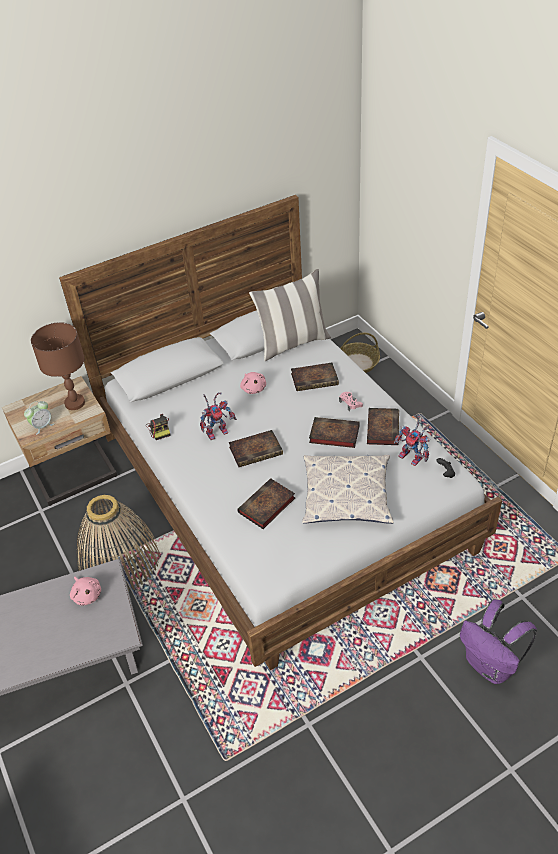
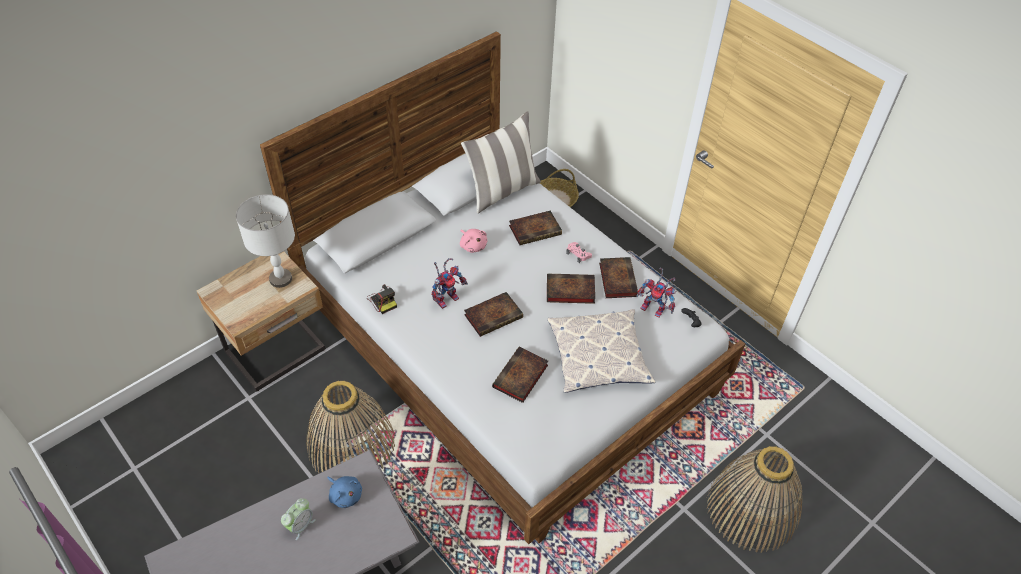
camera: 15 degrees left, 5 degrees up
alarm clock [24,401,54,435] -> alarm clock moved to [281,498,316,540]
brown table lamp [31,322,85,410] -> grey table lamp [236,194,295,288]
pink plush toy [70,576,101,606] -> blue plush toy [327,476,362,508]
purple backpack [460,599,537,684] -> basket [707,446,802,553]

